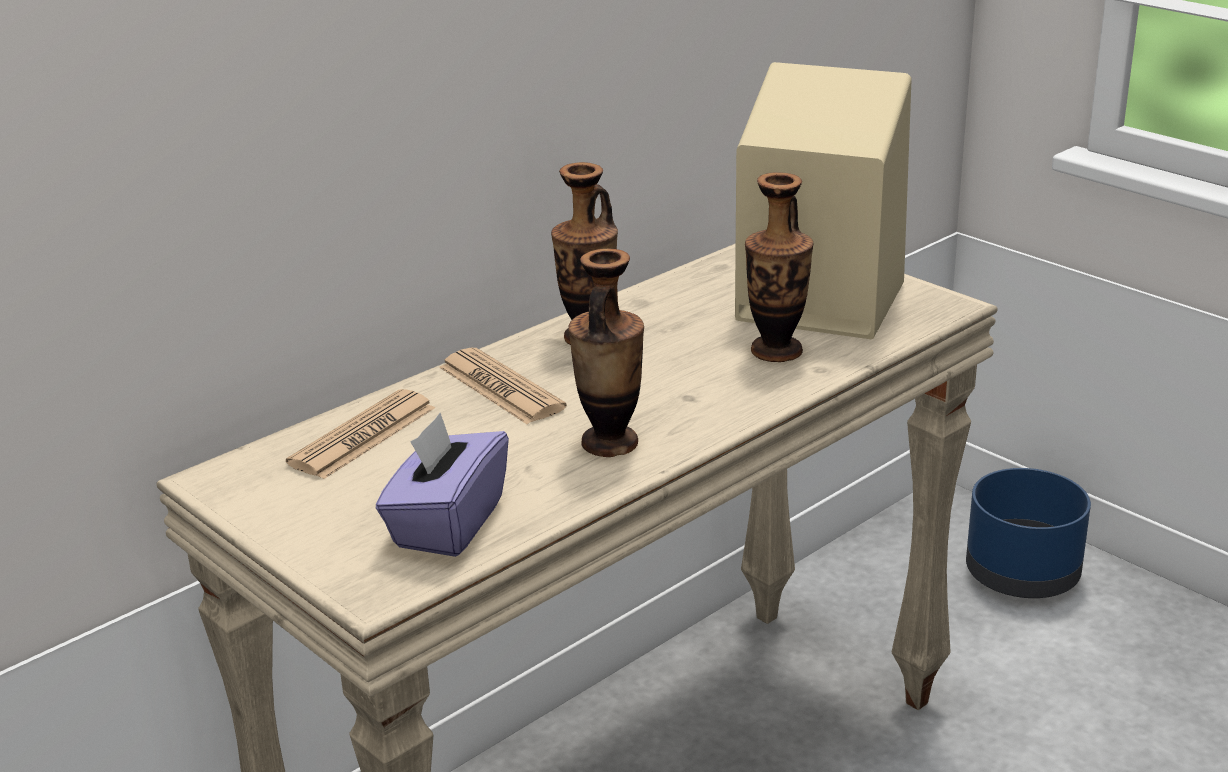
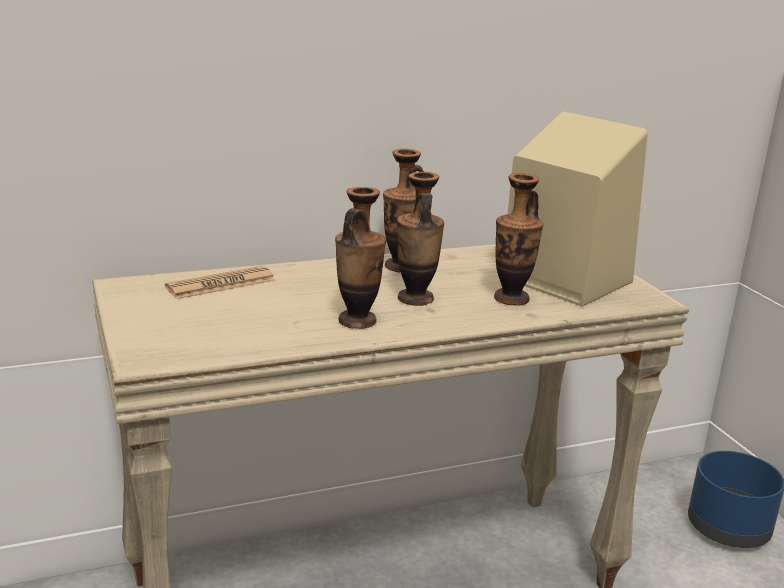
camera: 20 degrees right, 5 degrees down
purple tissue box [376,413,509,557] -> none
newspaper [439,348,567,424] -> none
none -> vase [397,172,444,306]

